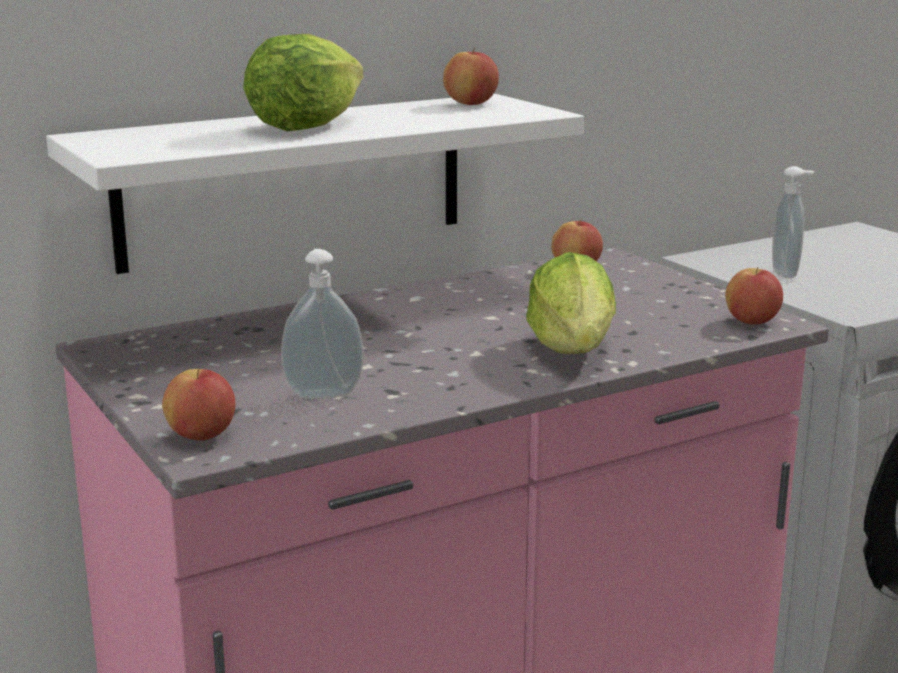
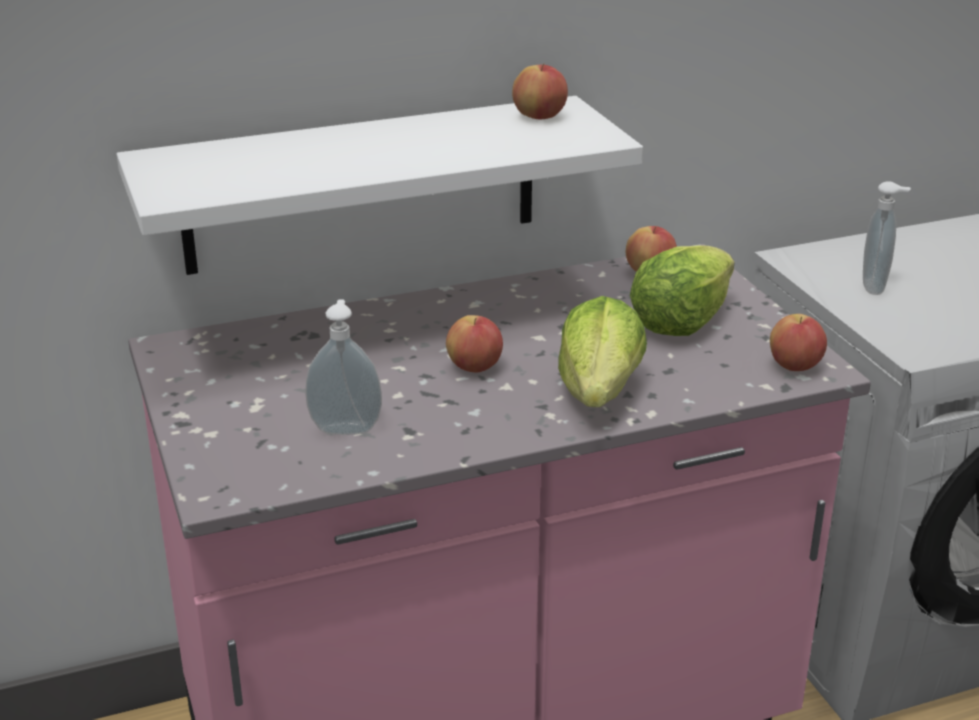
camera: 10 degrees right, 10 degrees up
apple [162,369,235,440] -> apple moved to [446,315,503,373]
lettuce [243,34,364,132] -> lettuce moved to [630,245,734,336]

